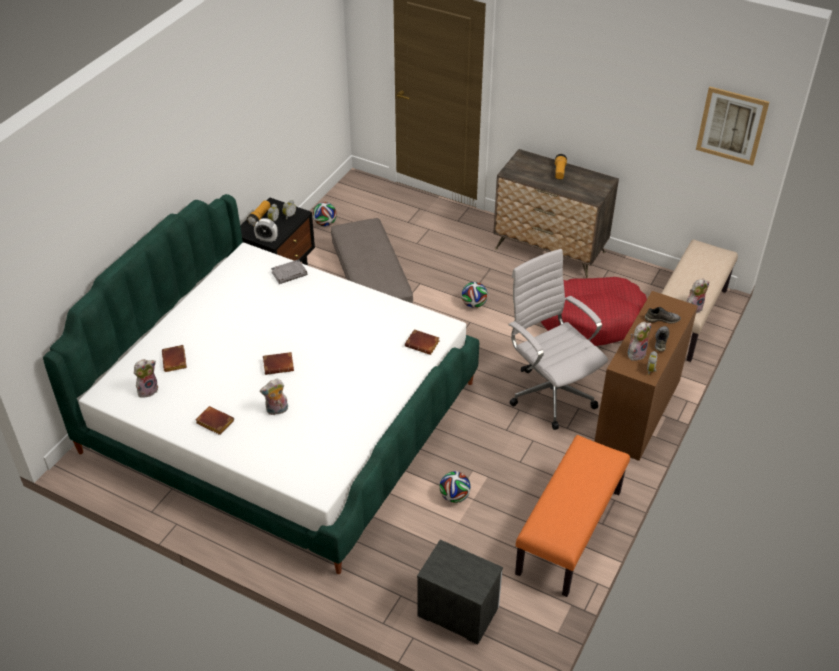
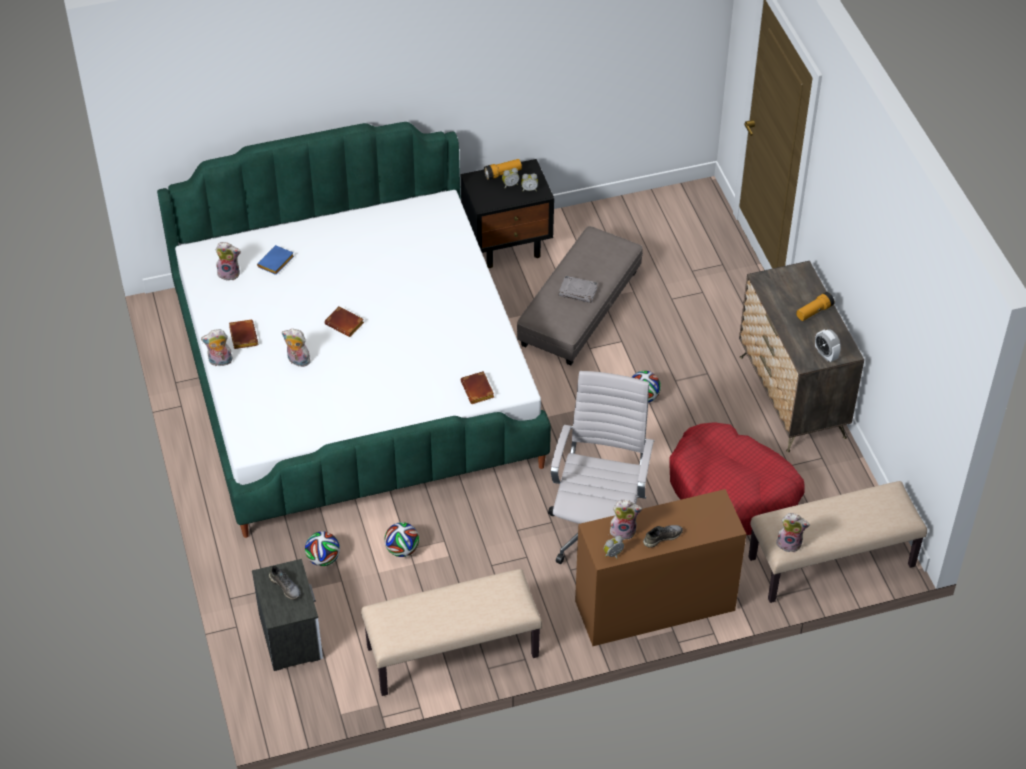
camera: 45 degrees right, 5 degrees up
brown book [162,345,187,372] -> blue book [257,245,294,275]
alarm clock [254,218,278,242] -> alarm clock moved to [815,329,841,362]
grey book [271,259,307,284] -> grey book moved to [558,276,598,303]
football [313,202,337,226] -> football moved to [305,531,340,566]
orange bench [515,435,630,597] -> beige bench [361,569,542,696]
grey shoe [645,307,681,324] -> grey shoe moved to [269,566,301,600]
picture [696,86,769,166] -> none
none -> plush toy [201,329,233,366]

